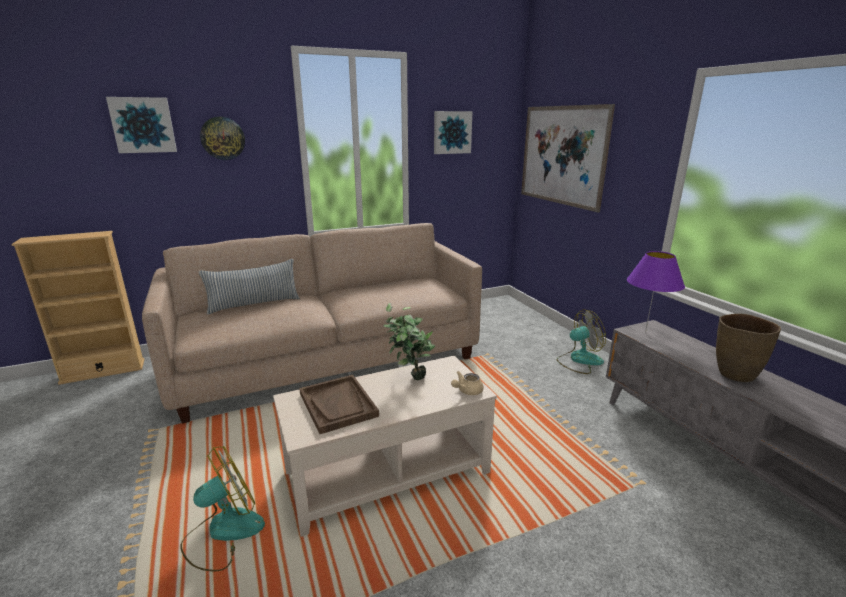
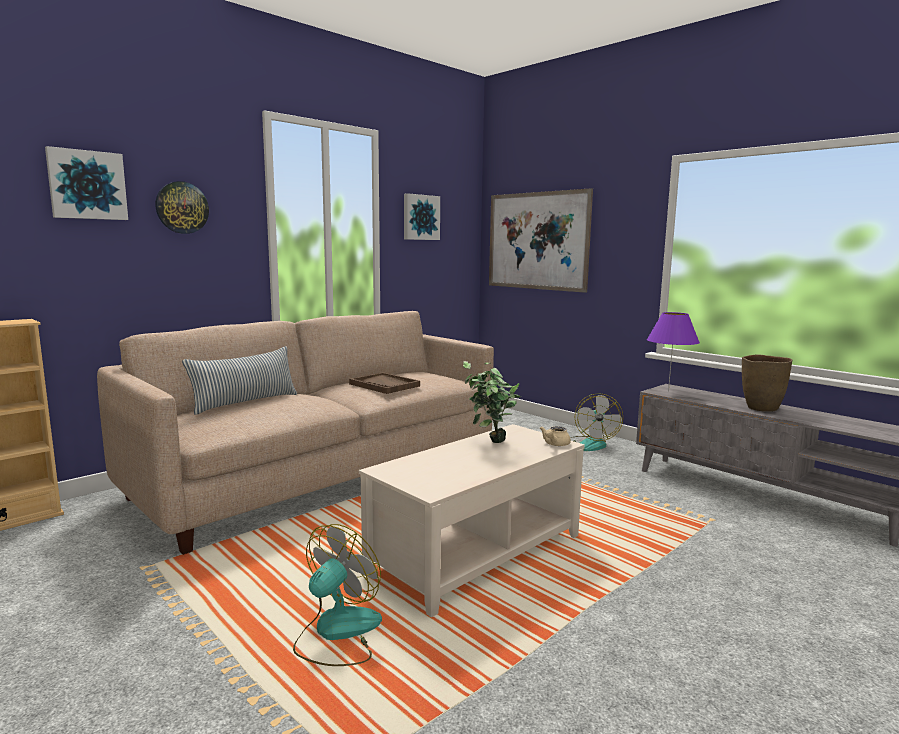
camera: 20 degrees left, 10 degrees down
brown tray [299,375,379,434] -> brown tray moved to [349,372,420,394]
fan [557,309,606,374] -> fan turned 135 degrees clockwise [570,393,623,451]

